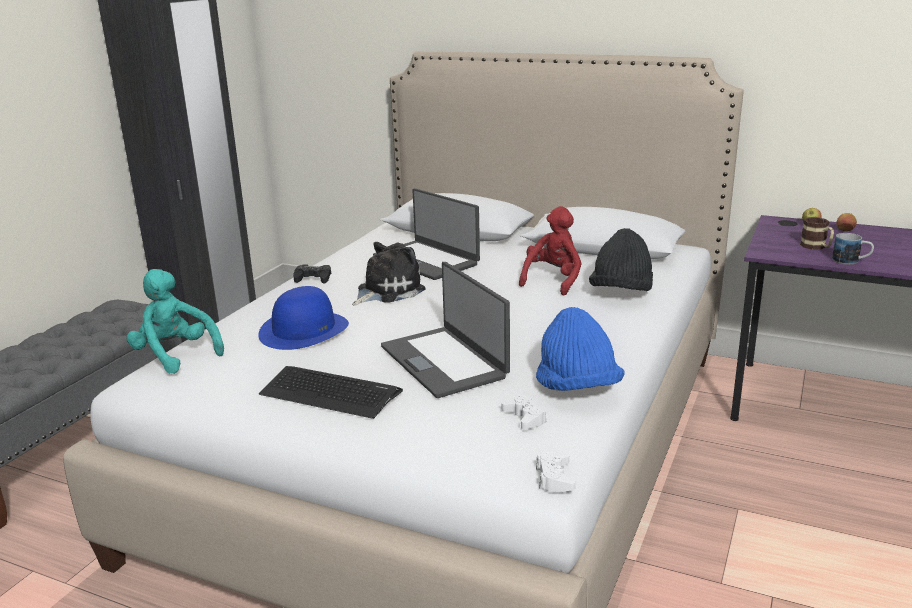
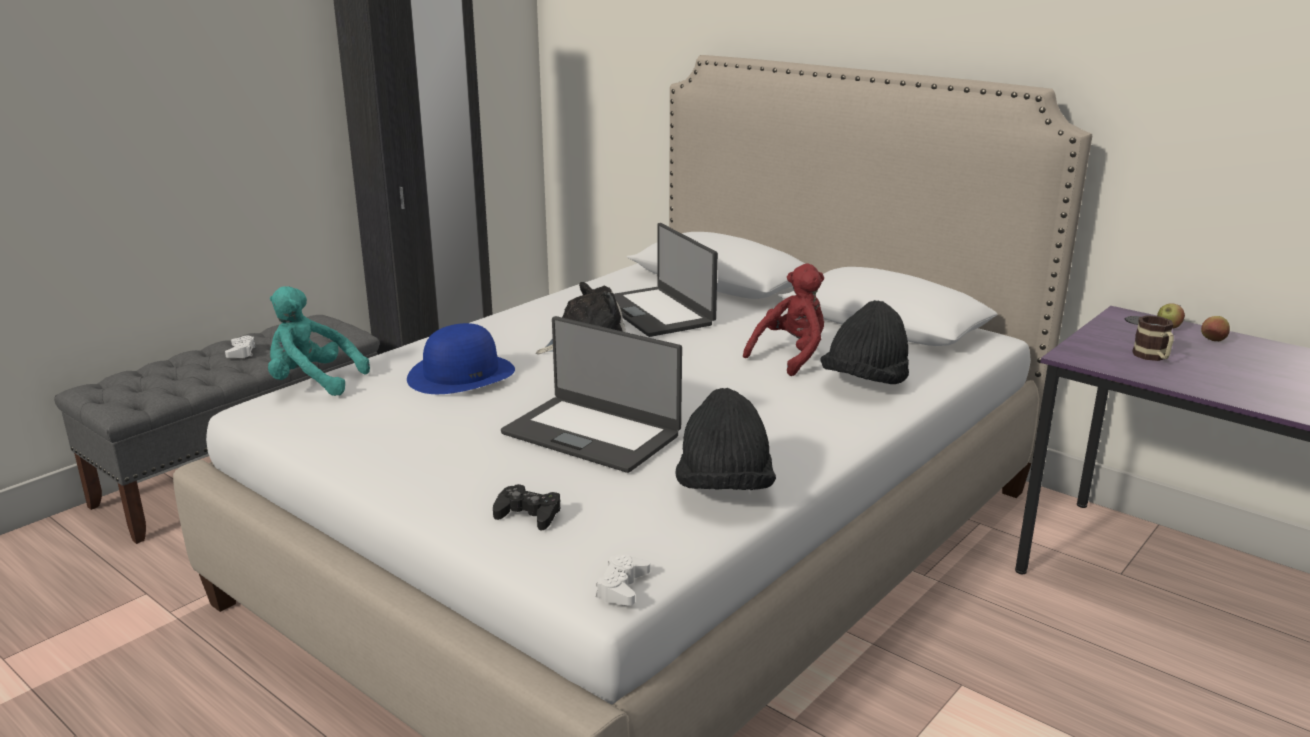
camera: 15 degrees right, 0 degrees up
turquoise plush toy [127,269,224,374] -> turquoise plush toy turned 45 degrees counterclockwise [268,286,370,396]
keyboard [259,366,403,419] -> none
black game controller [293,264,331,284] -> black game controller moved to [493,484,560,531]
laptop [381,262,510,398] -> laptop turned 45 degrees counterclockwise [501,316,682,473]
white game controller [501,395,546,430] -> white game controller moved to [225,336,257,358]
blue hat [536,307,624,391] -> black hat [675,388,776,490]
mug [832,233,874,265] -> none

